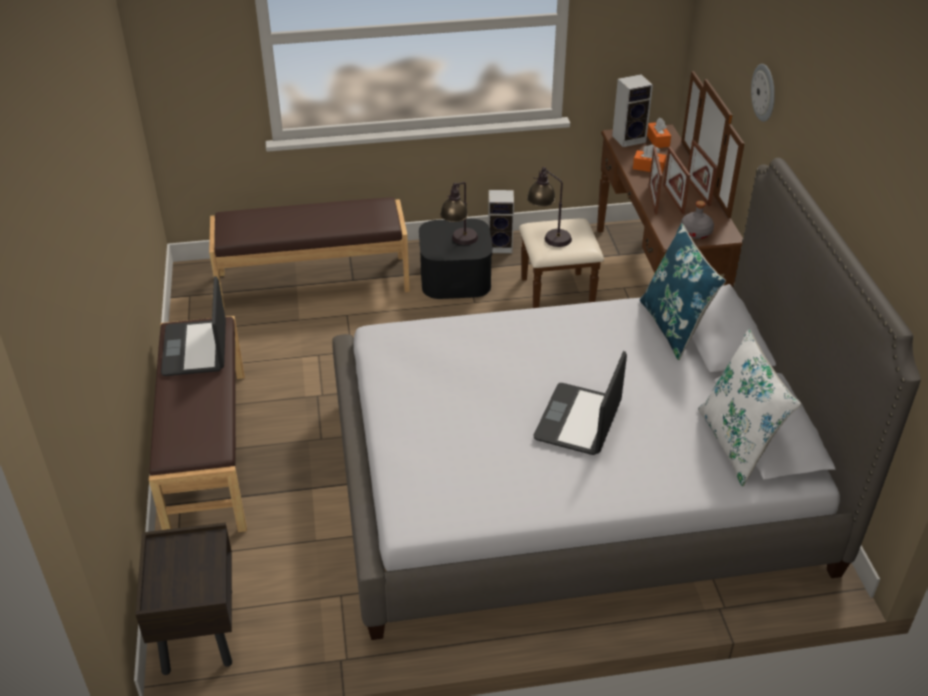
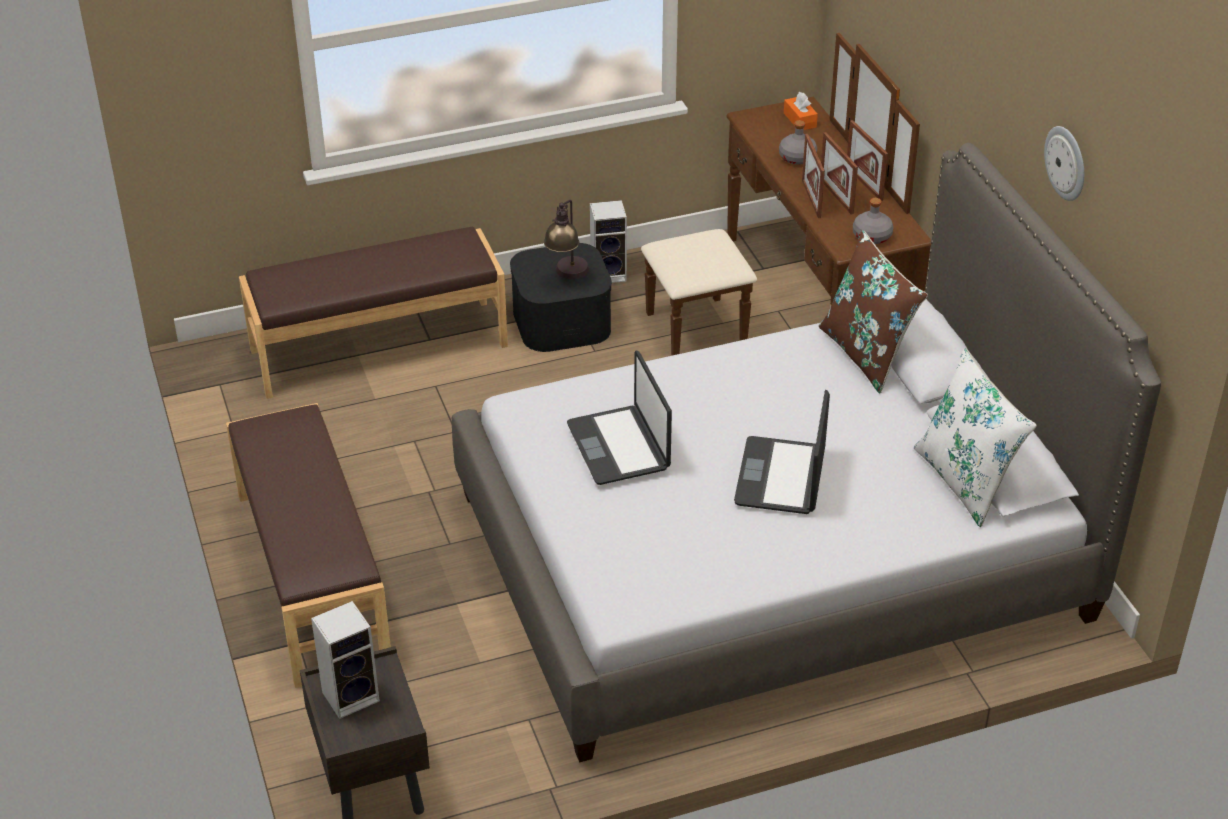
camera: 10 degrees left, 0 degrees up
laptop [161,276,226,376] -> laptop moved to [567,351,672,485]
table lamp [527,167,572,247] -> none
speaker [612,74,653,147] -> speaker moved to [311,601,380,719]
orange tissue box [633,144,666,173] -> grey bottle [779,120,817,165]
blue pillow [640,223,726,360] -> brown pillow [819,230,928,394]
wall clock [751,64,775,122] -> wall clock moved to [1044,126,1084,201]

